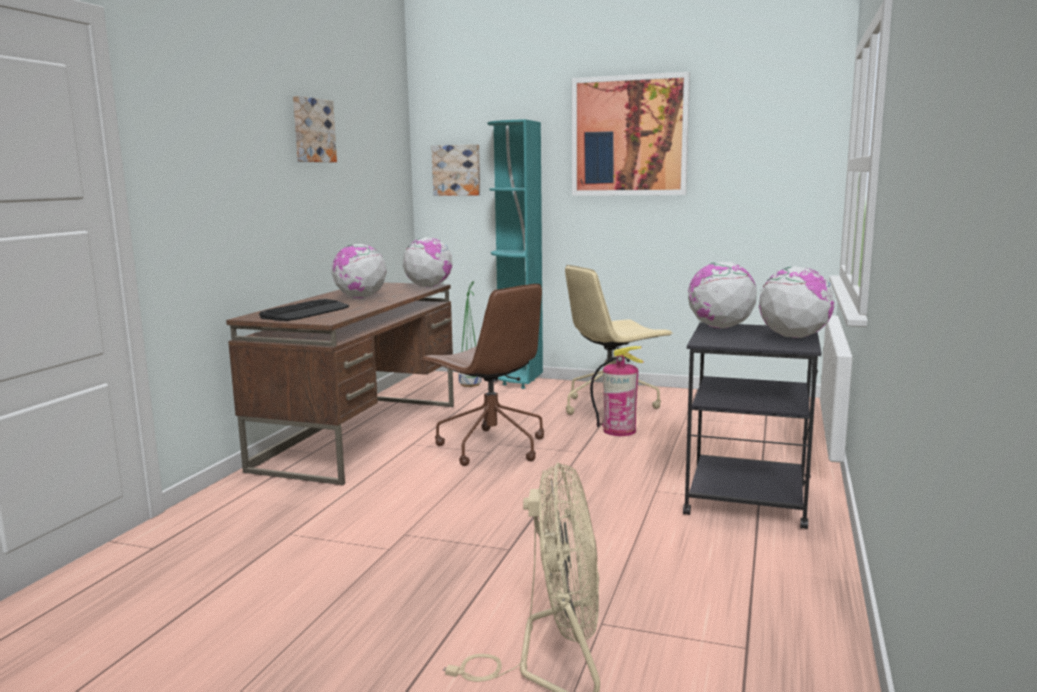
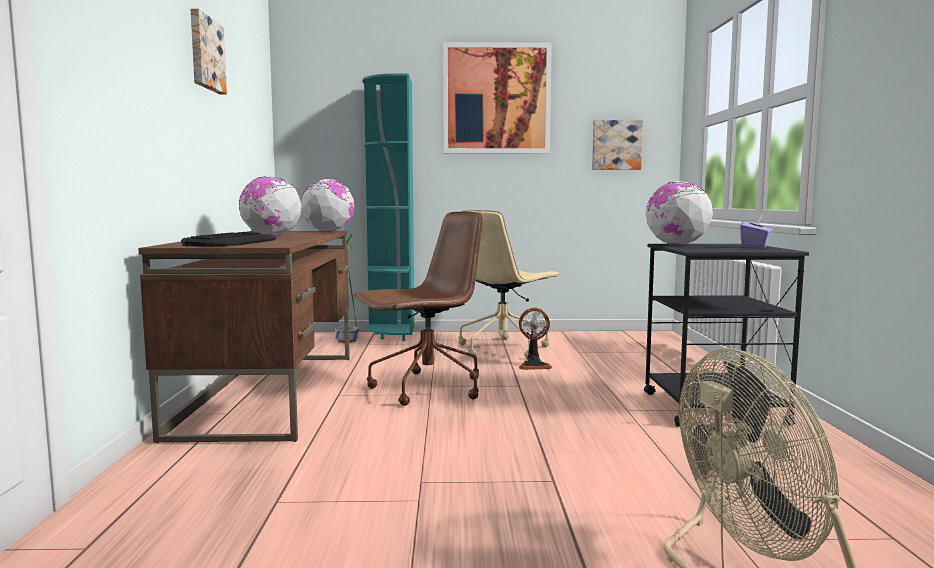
camera: 20 degrees left, 5 degrees down
brown office chair [420,284,544,466] -> brown office chair turned 60 degrees counterclockwise [353,212,483,406]
picture [431,144,480,196] -> picture moved to [592,120,643,170]
fire extinguisher [590,346,644,436] -> fan [519,308,552,370]
globe [759,266,834,338] -> purple tissue box [740,214,772,248]

